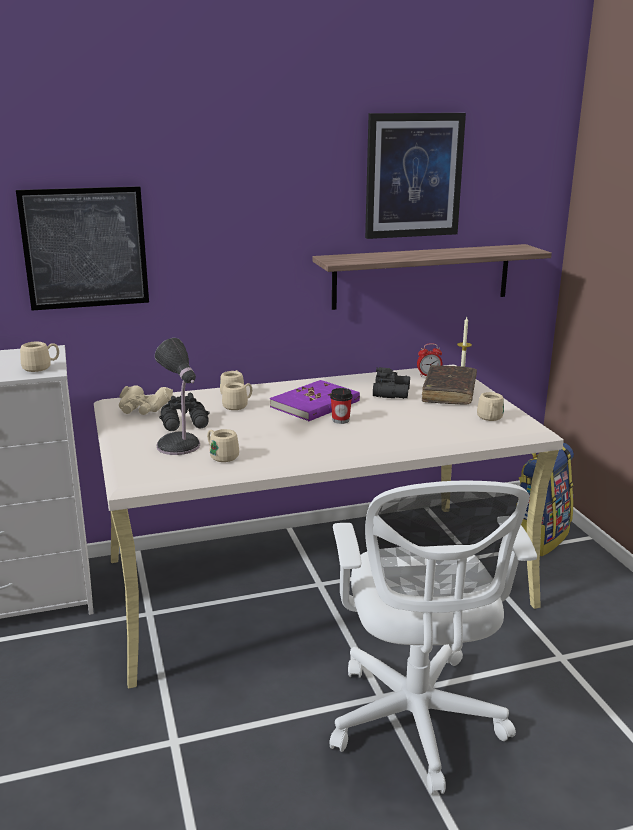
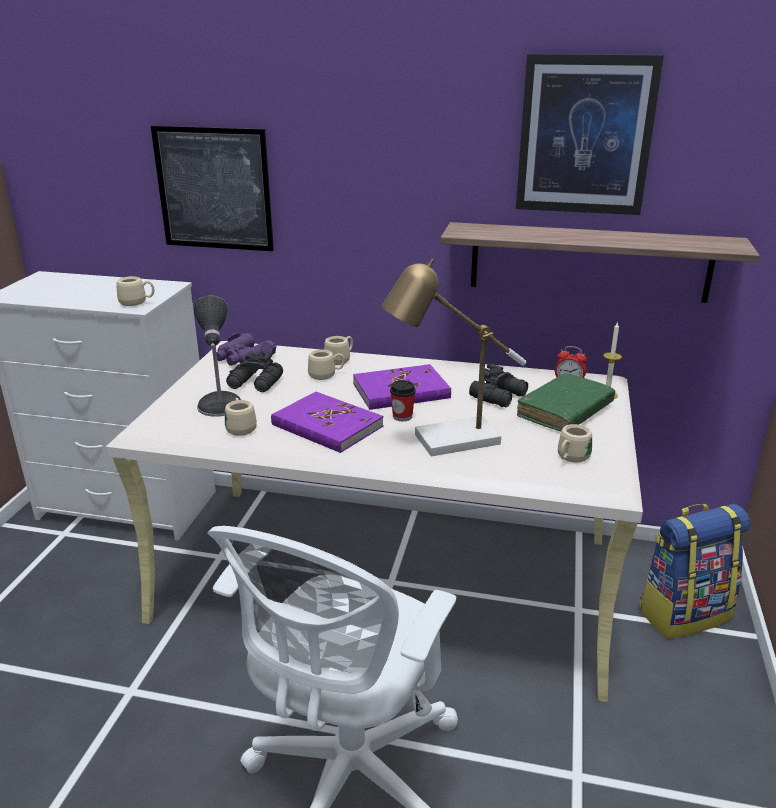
camera: 30 degrees right, 5 degrees up
beige binoculars [119,385,173,415] -> purple binoculars [217,332,276,366]
brown book [422,365,477,404] -> green book [517,373,615,431]
none -> purple book [271,392,384,453]
none -> table lamp [382,259,526,456]

